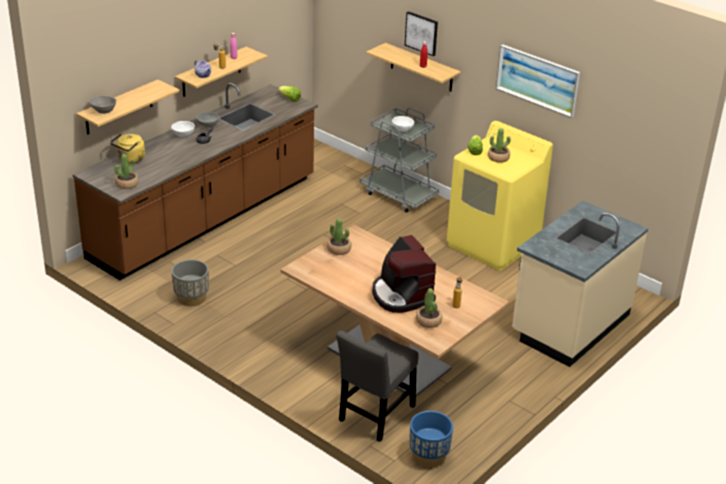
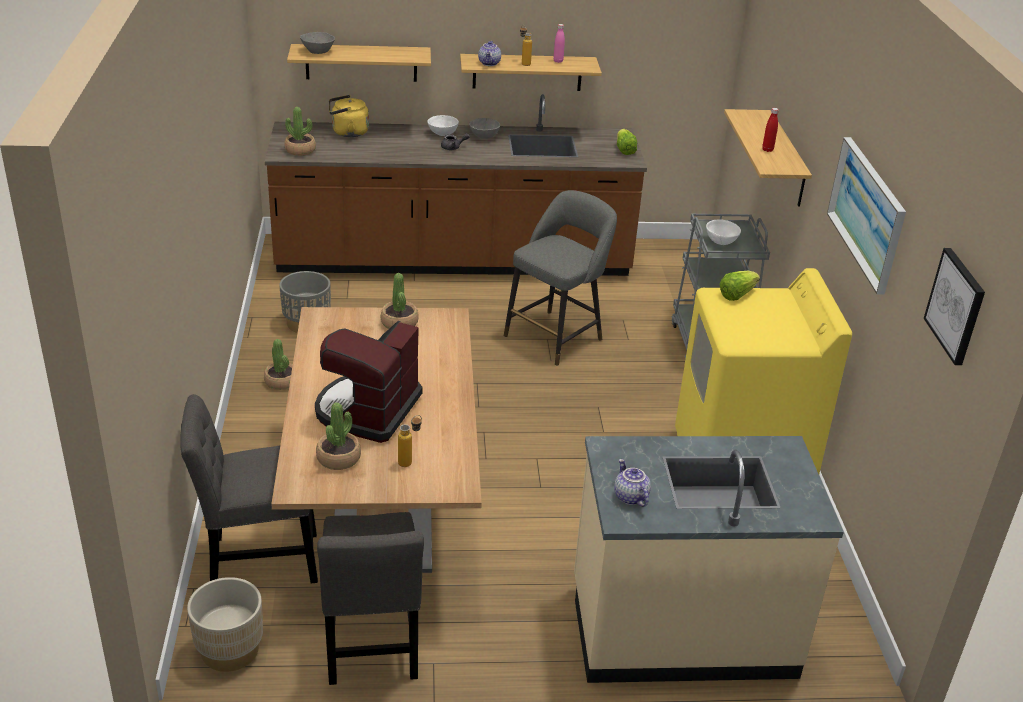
camera: 45 degrees right, 0 degrees up
picture [405,11,438,56] -> picture moved to [924,248,985,365]
blue planter [409,411,453,467] -> beige planter [187,577,263,672]
potted plant [488,128,510,163] -> potted plant moved to [264,339,293,390]
none -> grey chair [317,512,424,685]
none -> grey stool [504,190,617,366]
none -> teapot [614,459,651,507]

